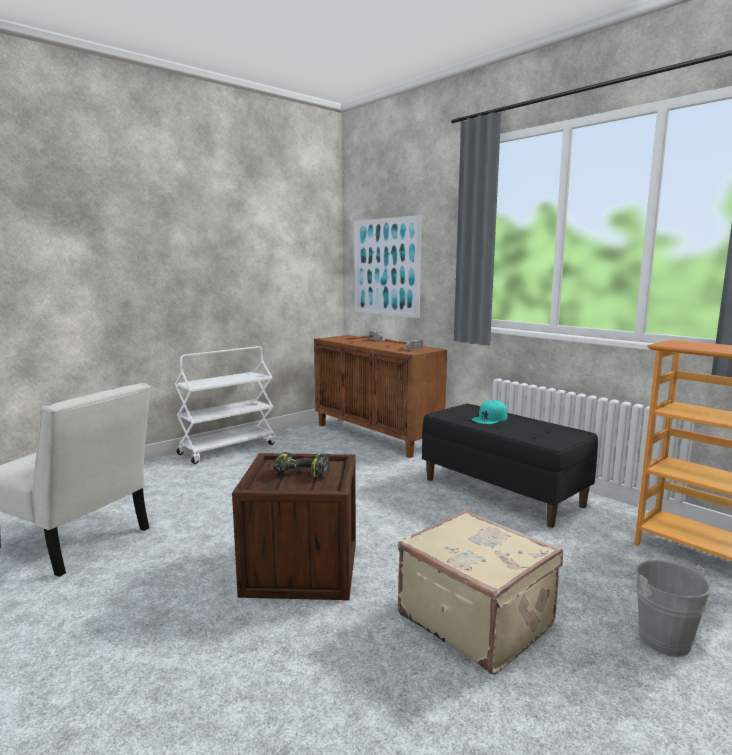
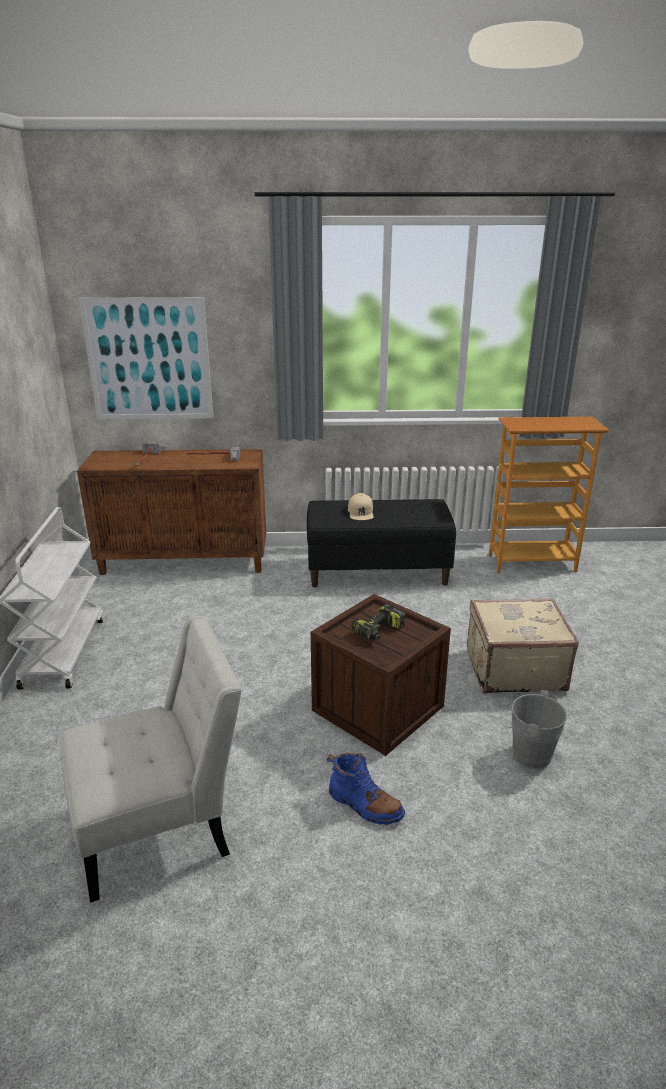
camera: 50 degrees left, 15 degrees up
turquoise cap [471,400,507,424] -> beige cap [348,493,374,520]
grey bucket [625,560,711,657] -> grey bucket moved to [501,690,567,769]
none -> blue boot [326,753,405,825]

